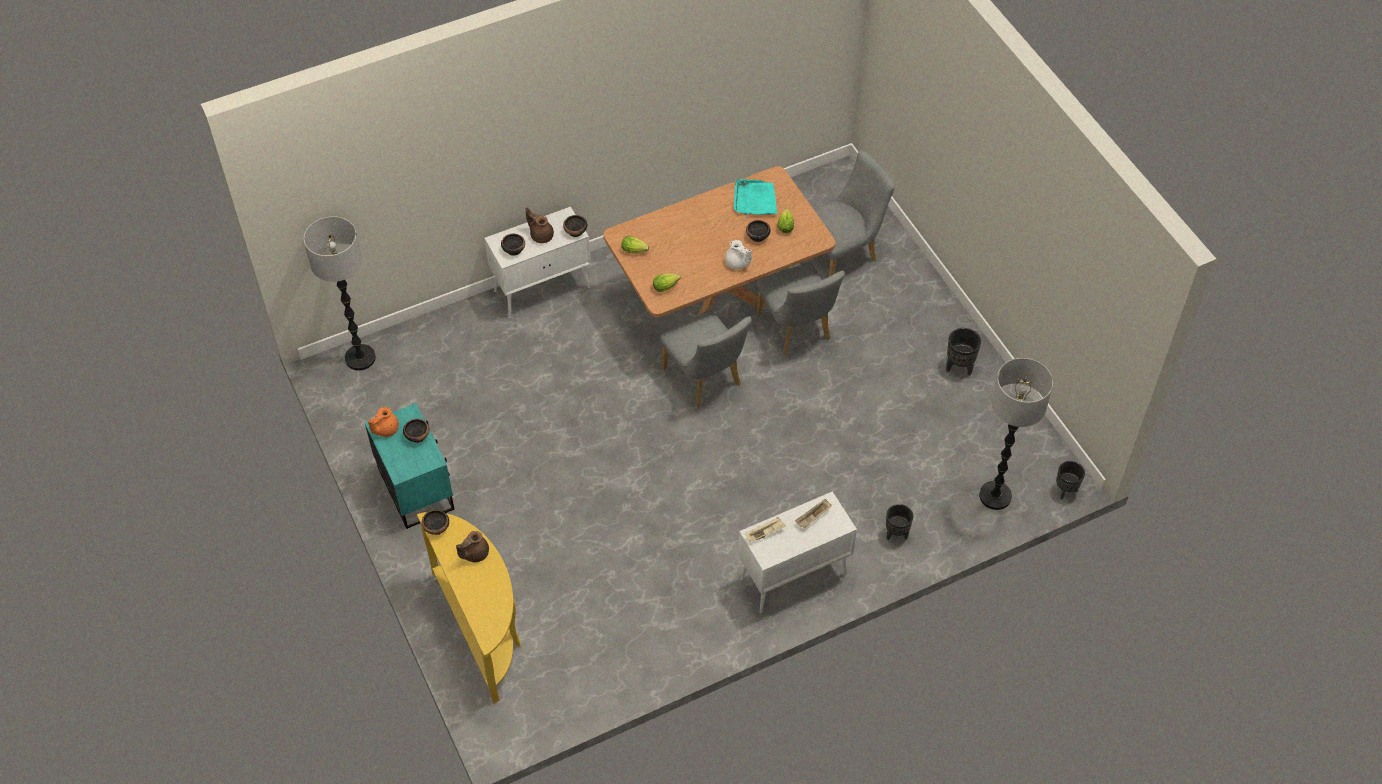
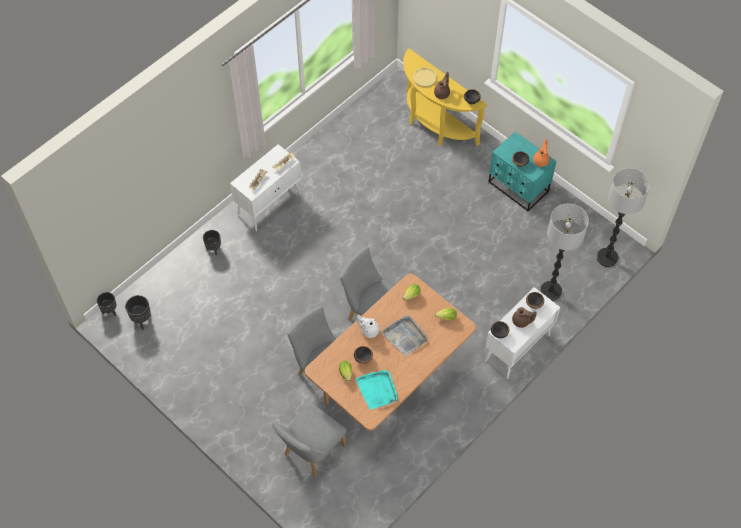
camera: 160 degrees right, 5 degrees up
black planter [946,328,981,376] -> black planter moved to [125,295,151,330]
floor lamp [979,358,1053,510] -> floor lamp moved to [540,203,589,301]
none -> grey tray [382,316,428,356]
none -> yellow plate [413,67,437,88]

